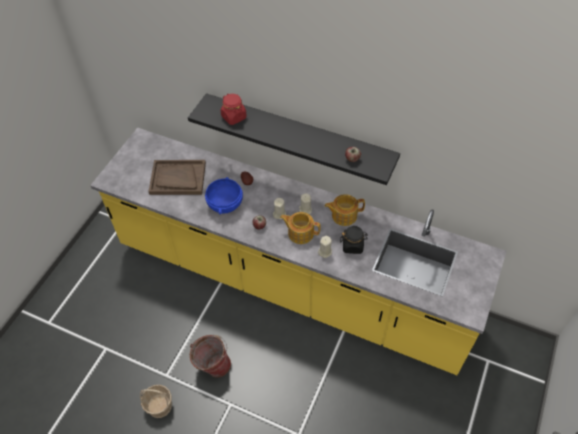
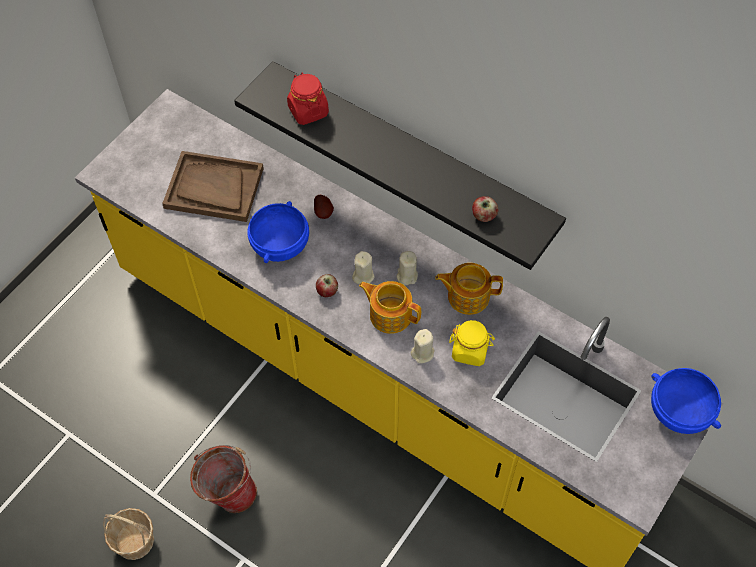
camera: 10 degrees right, 5 degrees up
black jar [340,226,368,254] -> yellow jar [449,320,495,366]
none -> blue bowl [651,368,721,434]

